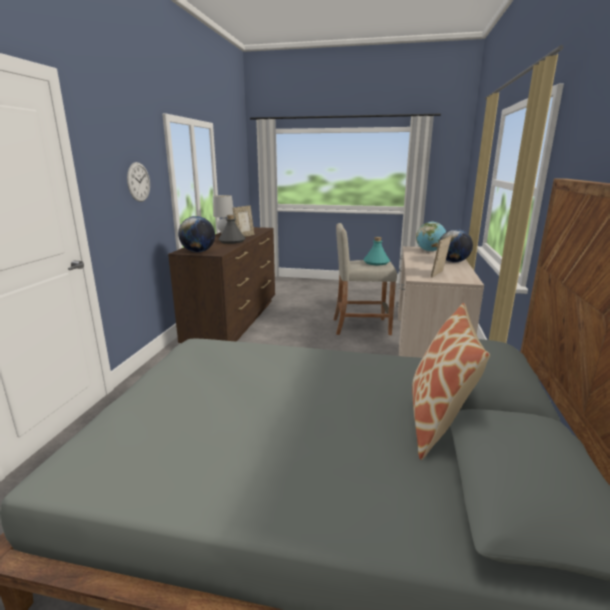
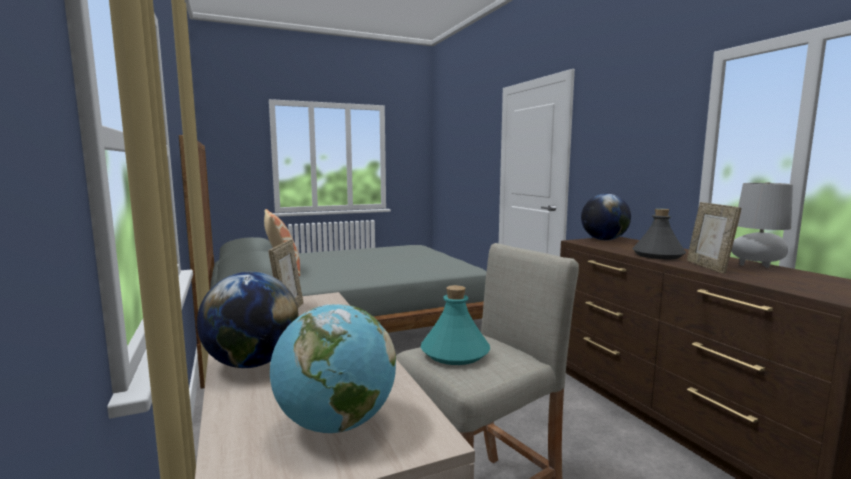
camera: 145 degrees right, 10 degrees down
wall clock [127,162,150,202] -> none

